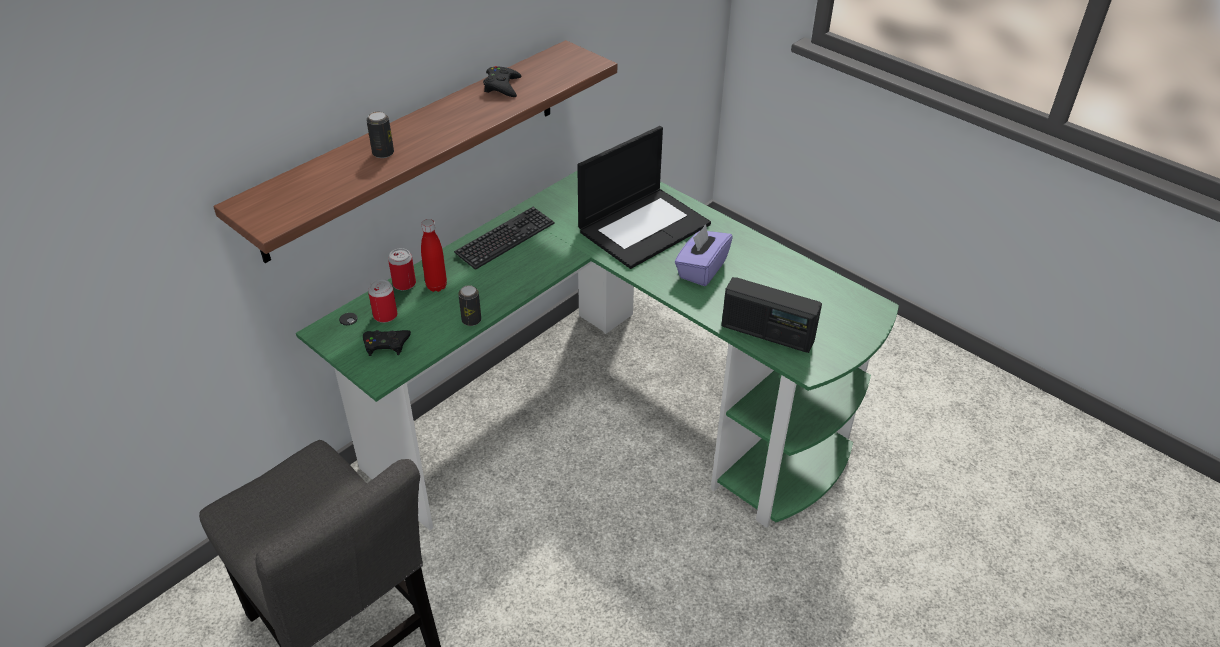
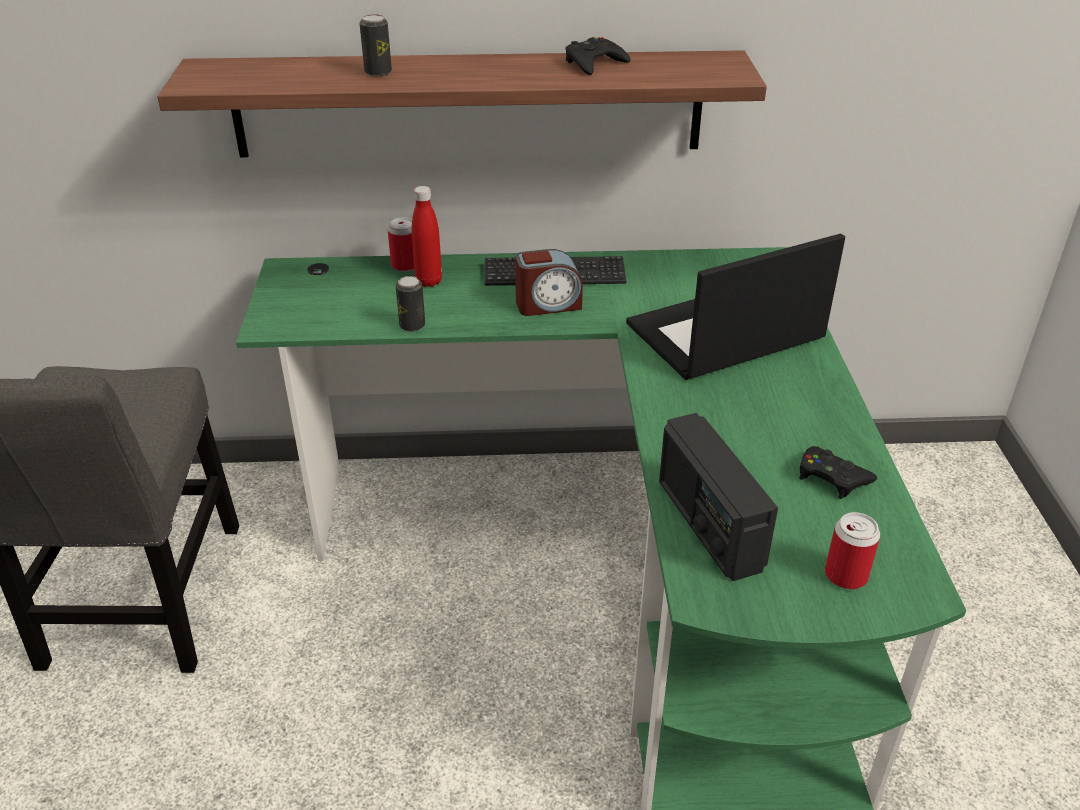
camera: 45 degrees right, 5 degrees down
black game controller [363,330,411,356] -> black game controller moved to [799,446,877,499]
can [368,279,397,323] -> can moved to [825,512,880,589]
laptop [577,126,711,269] -> laptop turned 150 degrees clockwise [626,234,845,380]
purple tissue box [675,225,733,286] -> none
none -> alarm clock [515,249,583,316]

